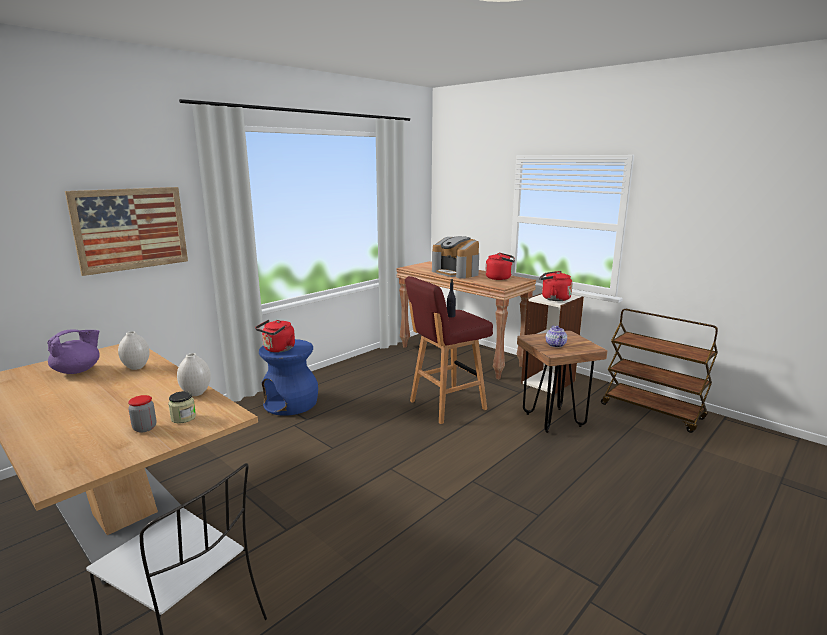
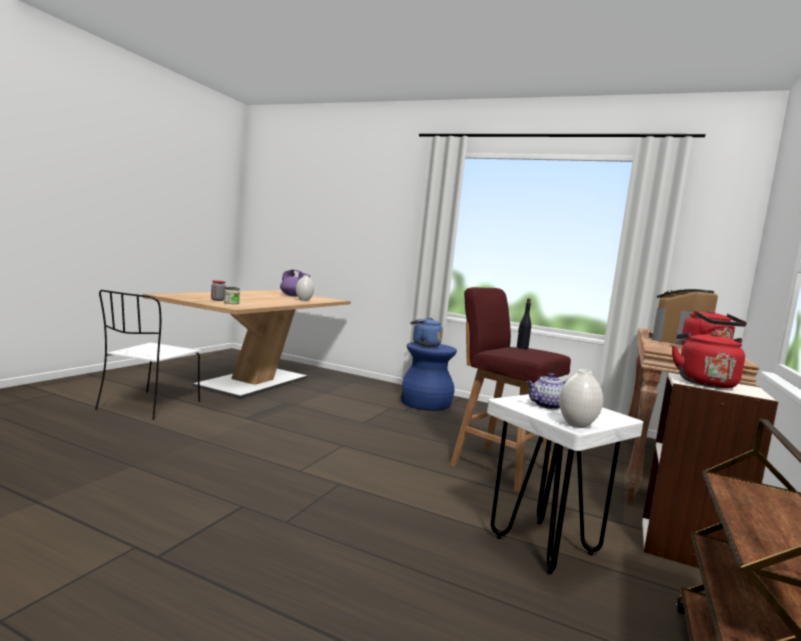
camera: 70 degrees right, 10 degrees down
picture [65,187,188,276] -> none
white vase [177,353,211,396] -> white vase moved to [559,369,603,428]
red kettle [255,320,295,353] -> blue kettle [410,317,443,347]
brown stool [517,331,607,433] -> white stool [487,394,643,574]

